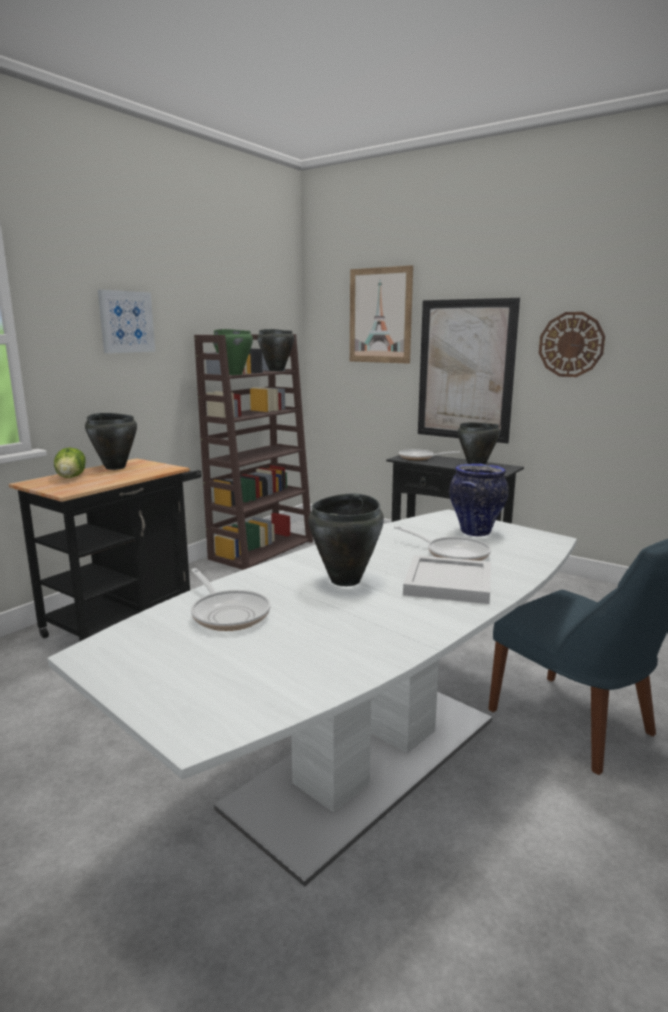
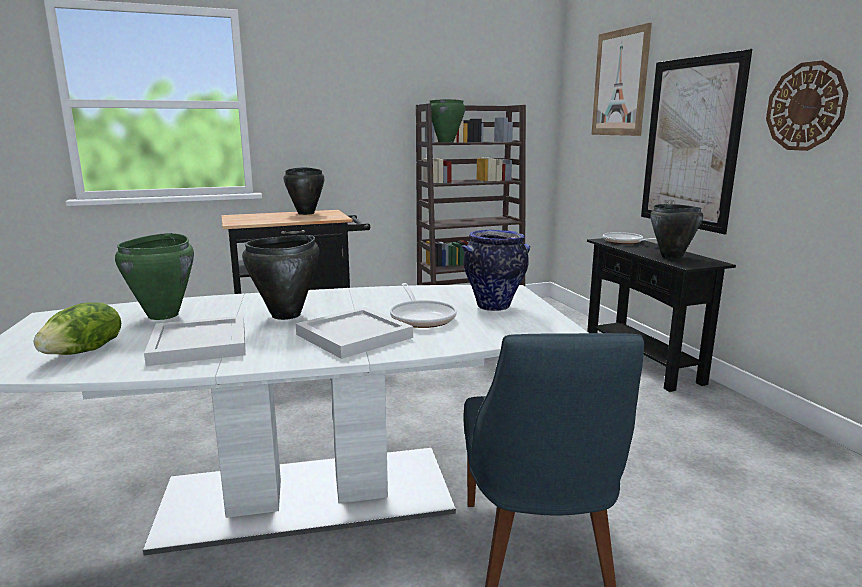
camera: 35 degrees right, 0 degrees up
lettuce [54,448,86,478] -> lettuce moved to [34,302,121,355]
picture [98,290,155,353] -> none
frying pan [191,568,270,631] -> green cooking pot [115,233,194,320]
black cooking pot [257,329,294,371] -> none
none -> white tray [144,316,246,366]

